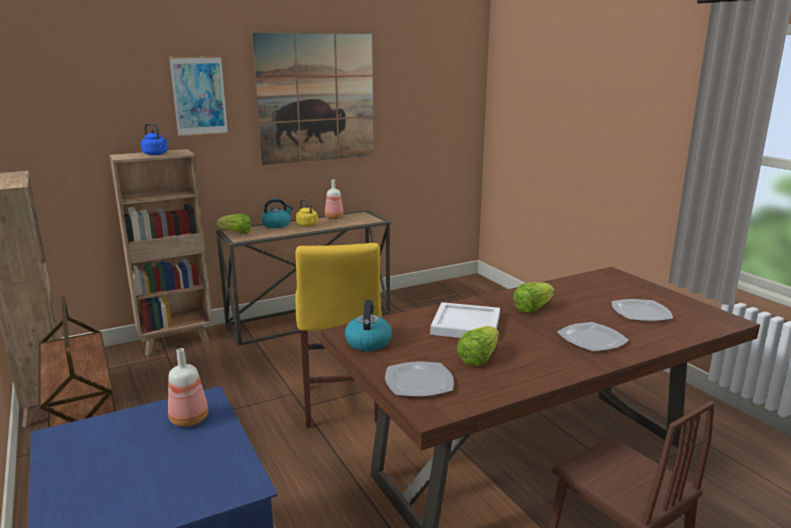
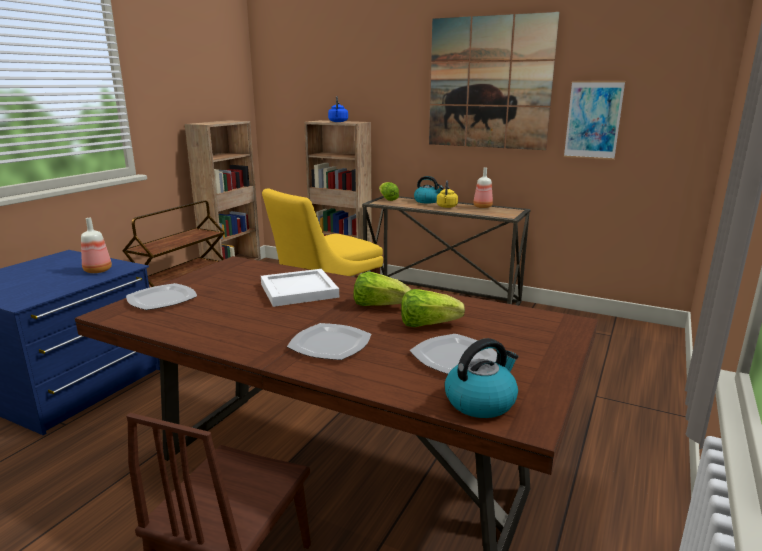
camera: 55 degrees right, 0 degrees up
picture [169,56,228,136] -> picture moved to [564,81,625,160]
kettle [345,300,392,351] -> kettle moved to [445,338,518,418]
lettuce [457,326,499,366] -> lettuce moved to [401,289,465,327]

